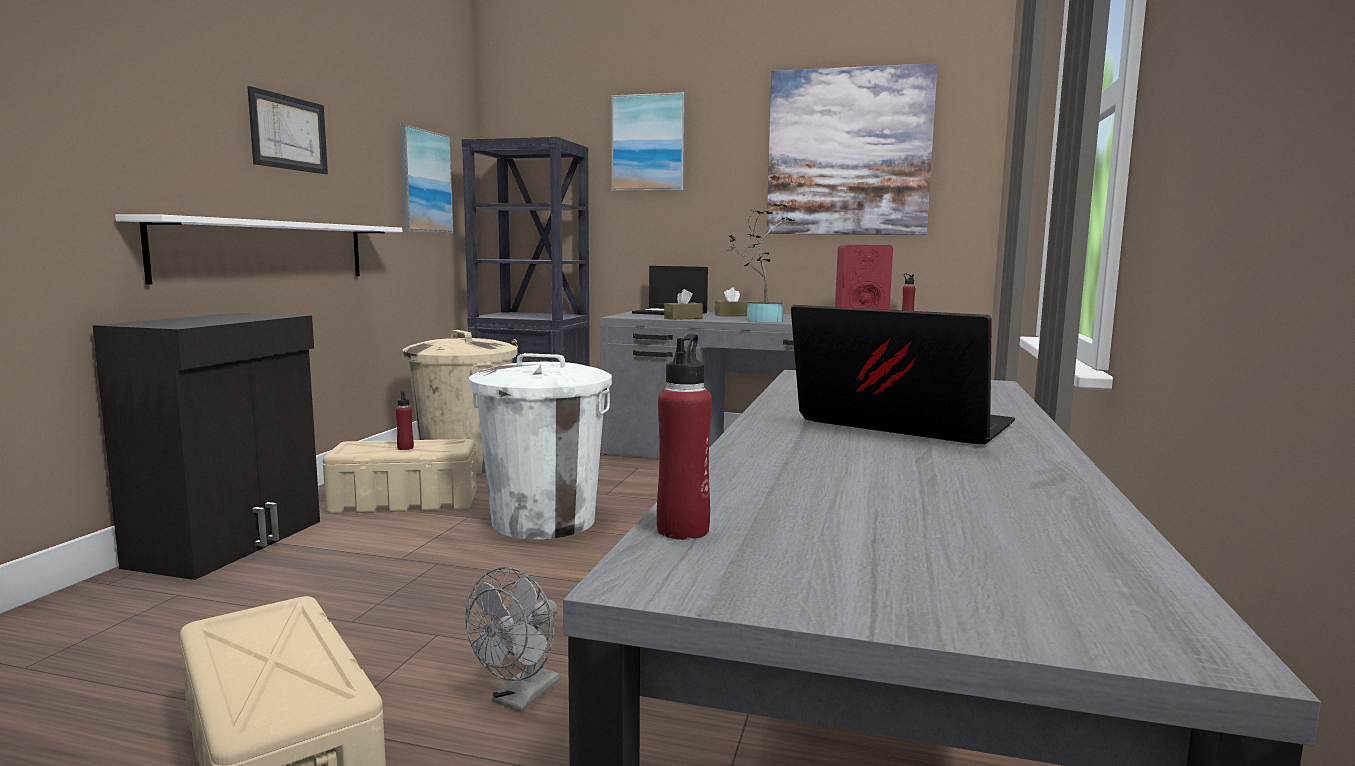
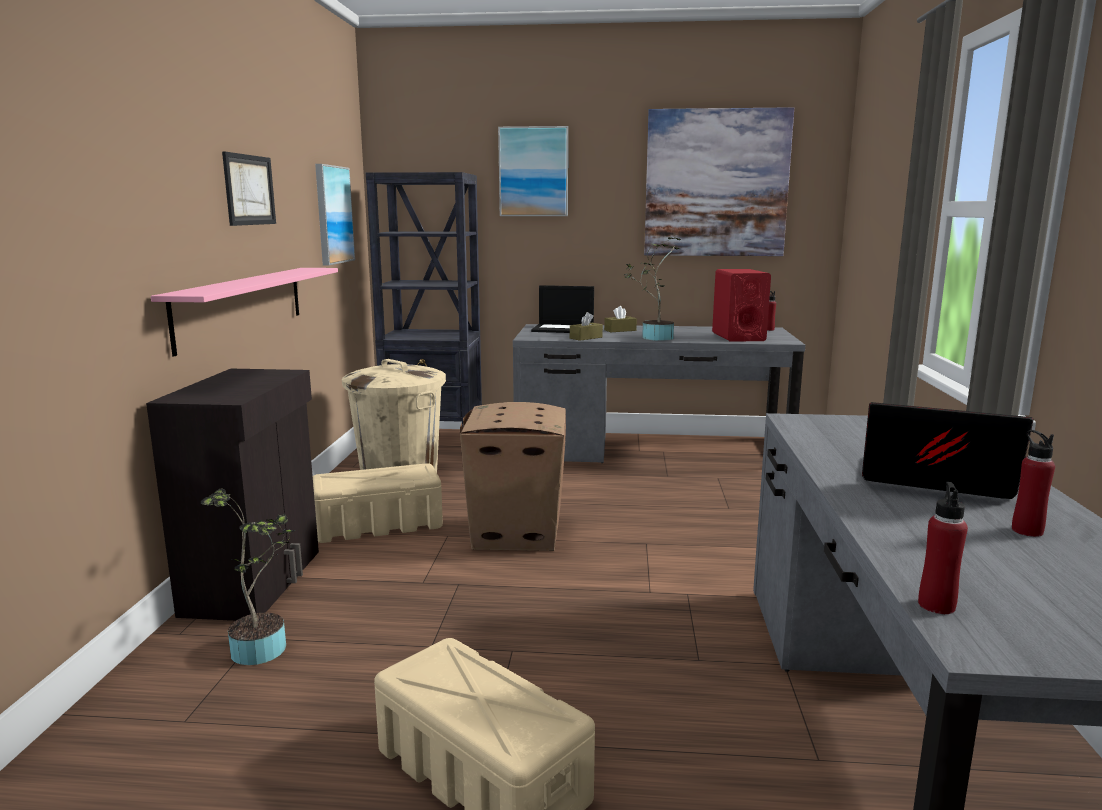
camera: 10 degrees left, 5 degrees up
white shelf [115,215,402,285] -> pink shelf [151,268,338,356]
red bottle [396,391,414,450] -> red bottle moved to [1012,430,1055,537]
grey fan [466,567,560,712] -> none
white trash can [469,353,612,539] -> cardboard box [460,402,566,551]
none -> potted plant [201,489,295,665]

